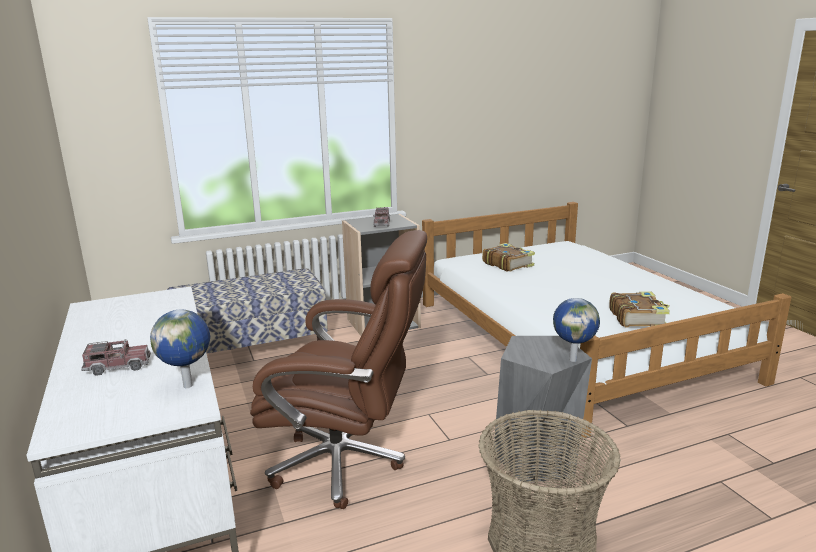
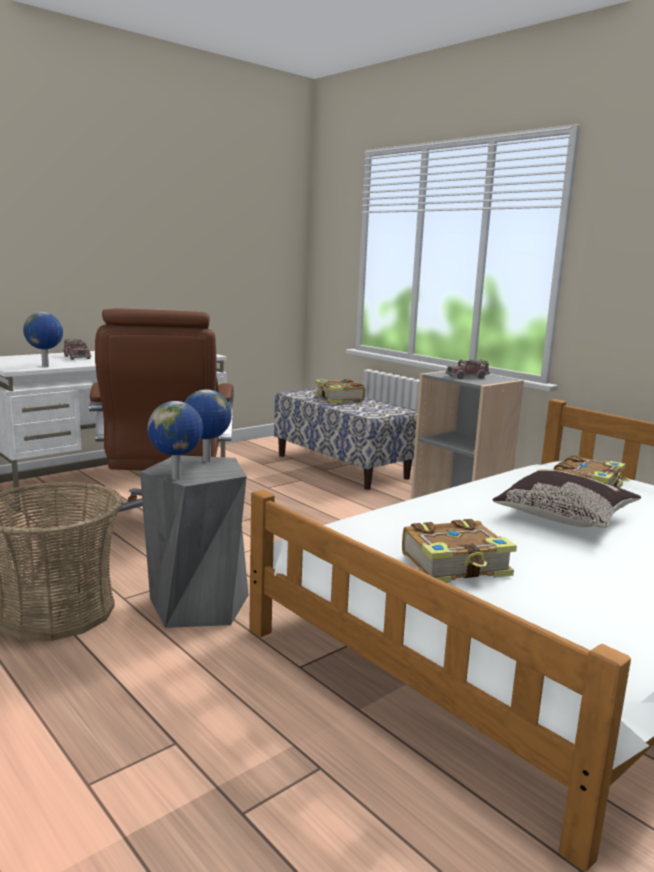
camera: 70 degrees right, 5 degrees down
none -> globe [184,389,232,462]
none -> book [314,379,365,403]
none -> pillow [492,469,641,528]

